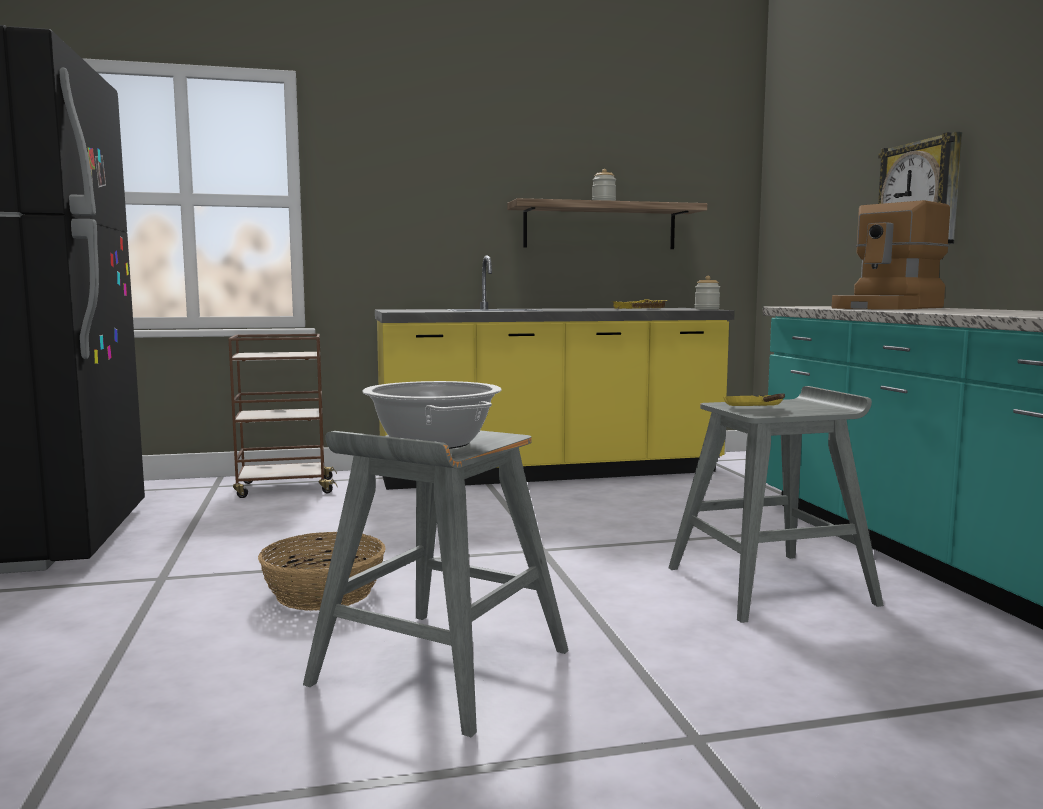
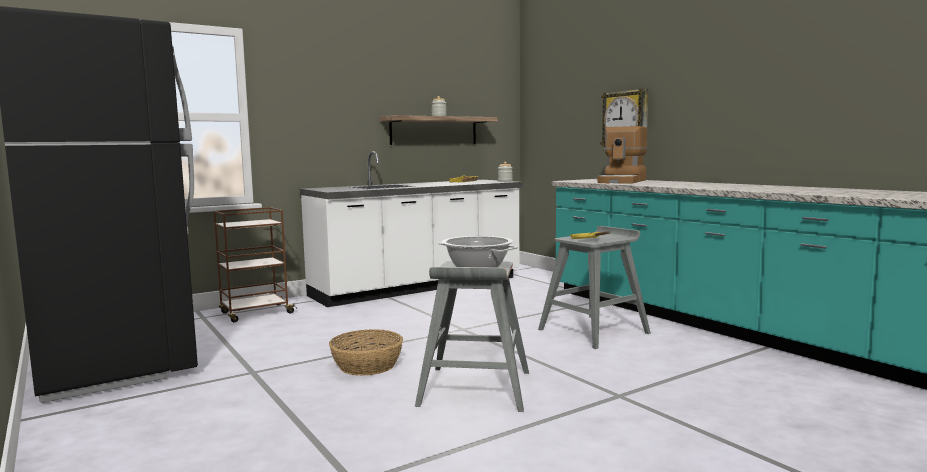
camera: 20 degrees left, 0 degrees up
yellow counter [375,256,735,490] -> white counter [300,151,523,307]

